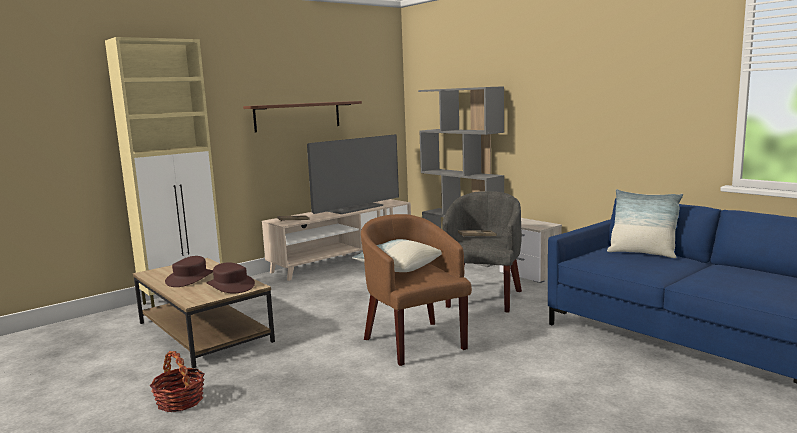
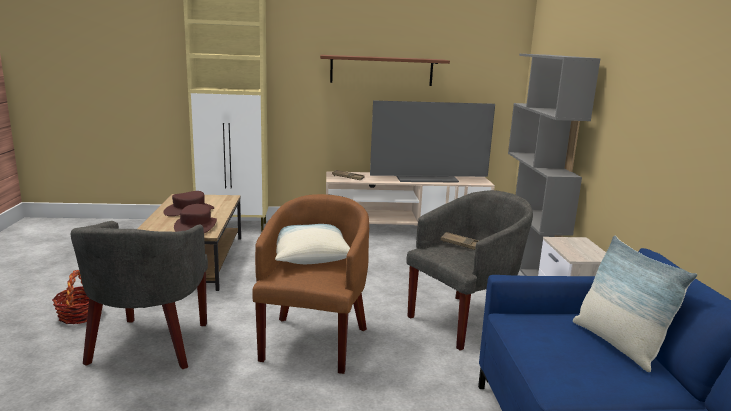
camera: 35 degrees right, 5 degrees up
none -> grey armchair [71,221,208,369]

